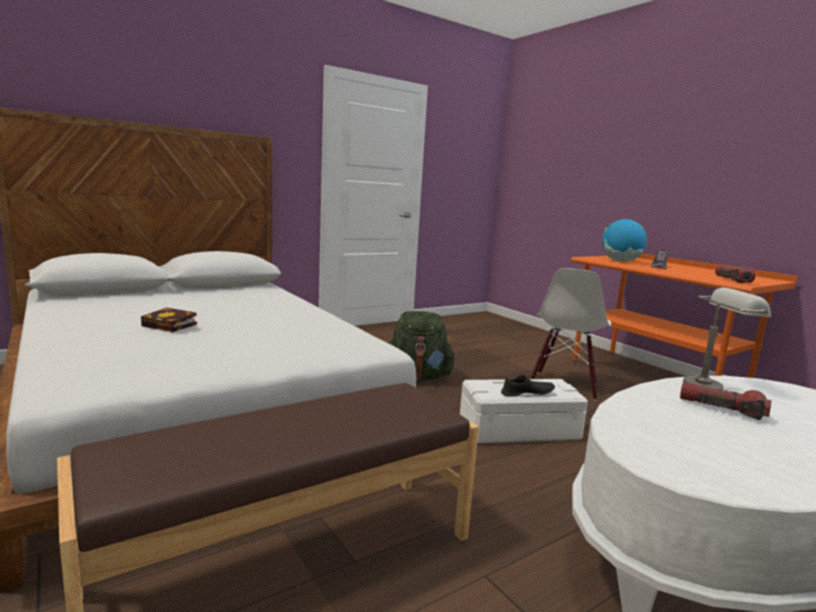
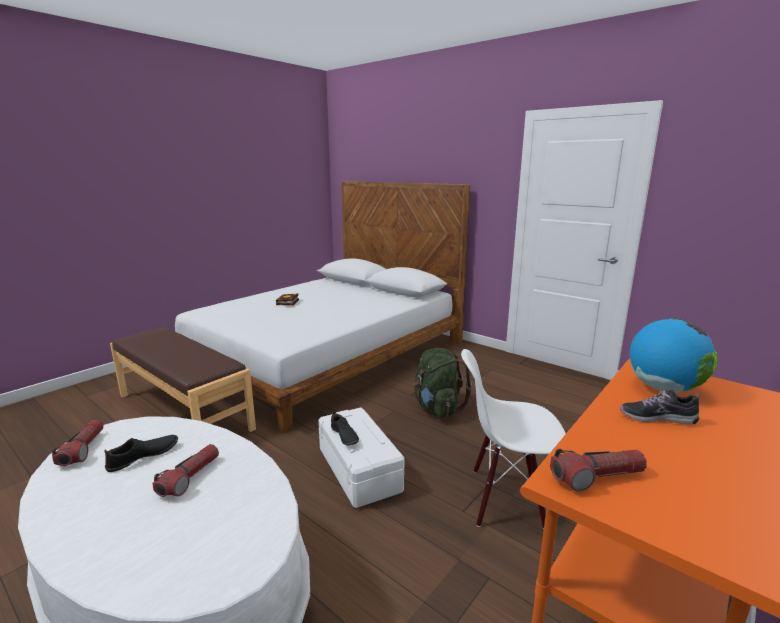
camera: 75 degrees right, 5 degrees up
grey table lamp [683,288,771,390] -> none
none -> flashlight [52,420,104,466]
none -> black shoe [104,435,178,472]

